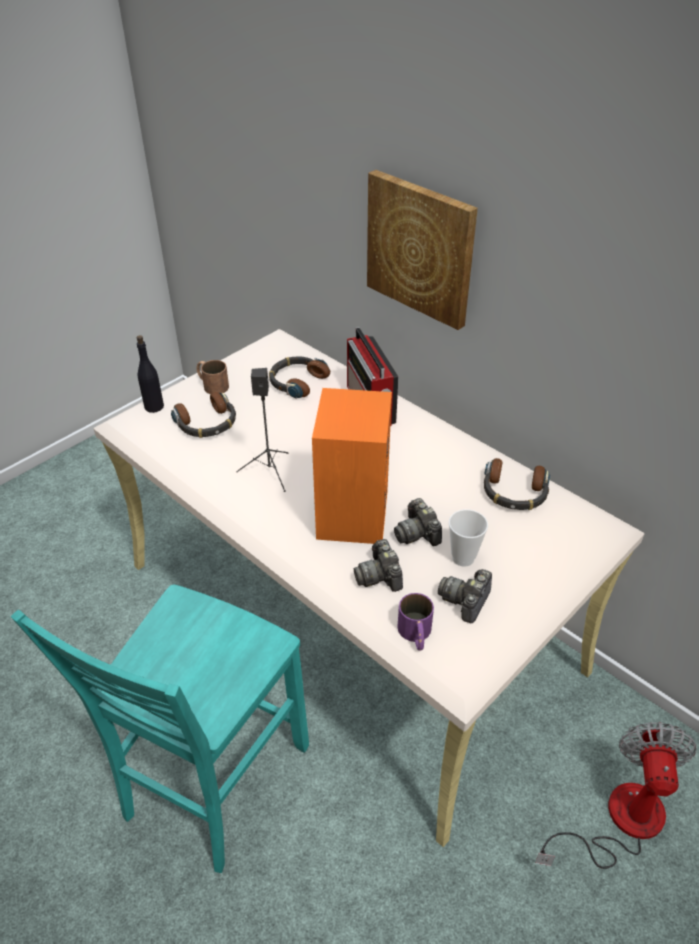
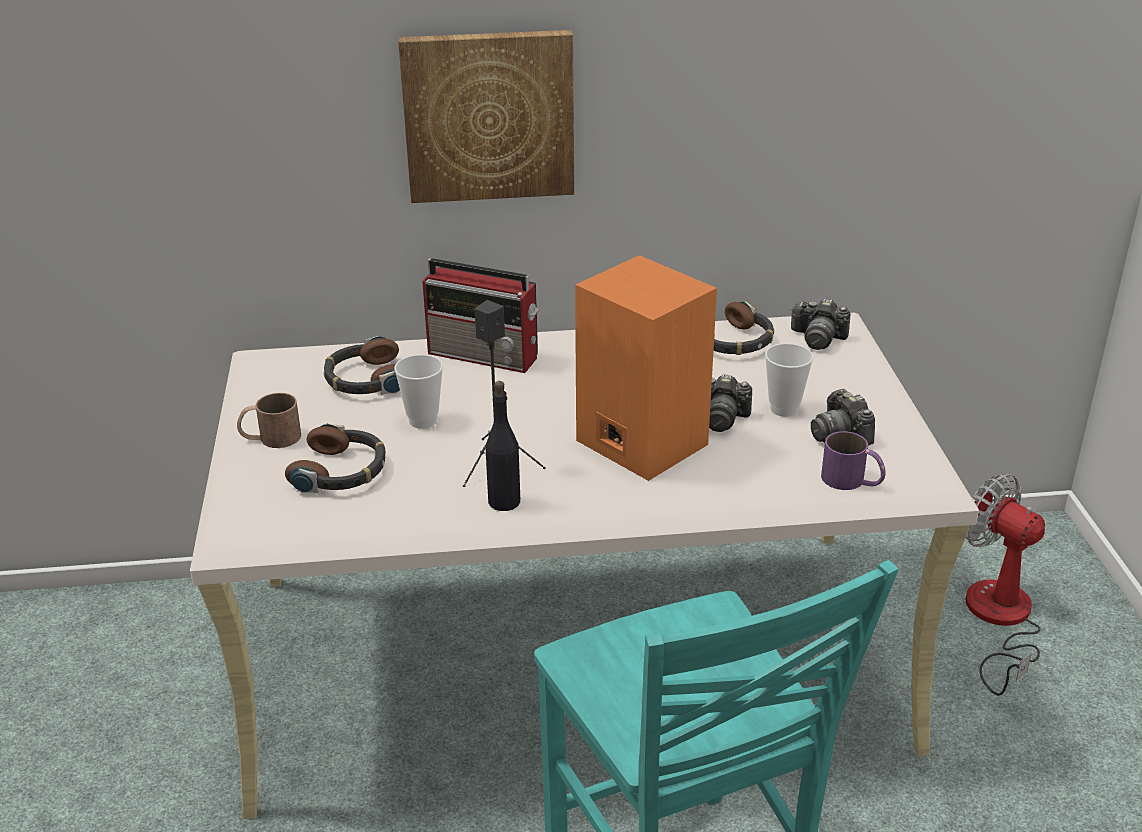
camera: 50 degrees left, 10 degrees down
black bottle [137,335,164,413] -> black bottle moved to [486,381,520,511]
camera [354,539,403,592] -> camera moved to [791,298,851,350]
none -> cup [394,354,443,429]

